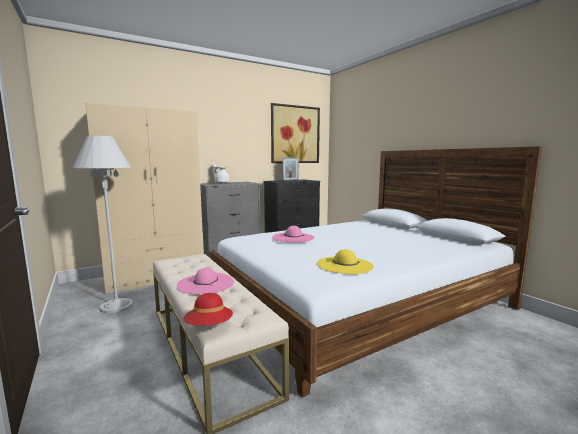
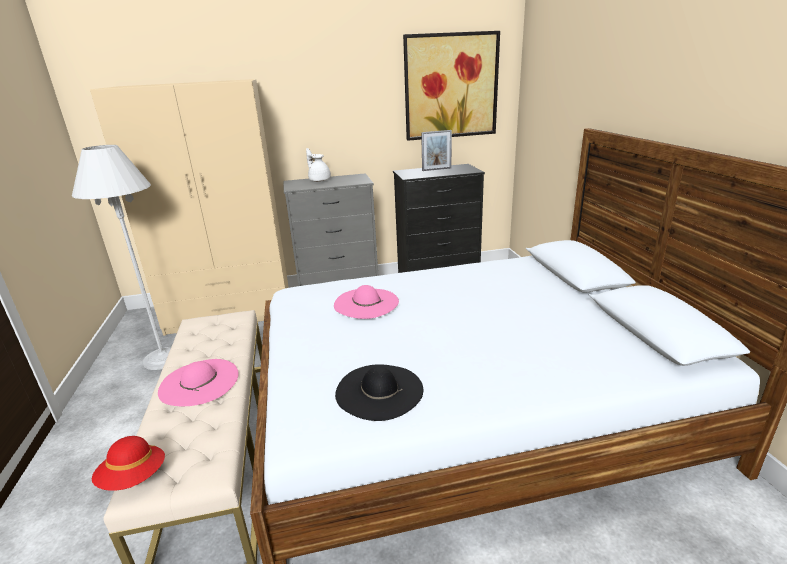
camera: 20 degrees right, 15 degrees up
yellow hat [318,249,374,274] -> black hat [335,364,423,421]

